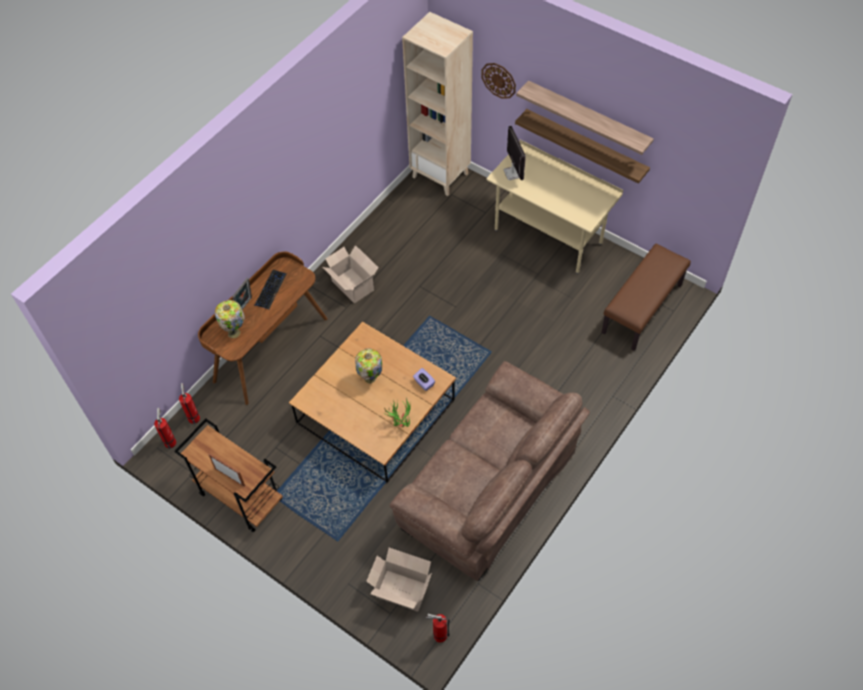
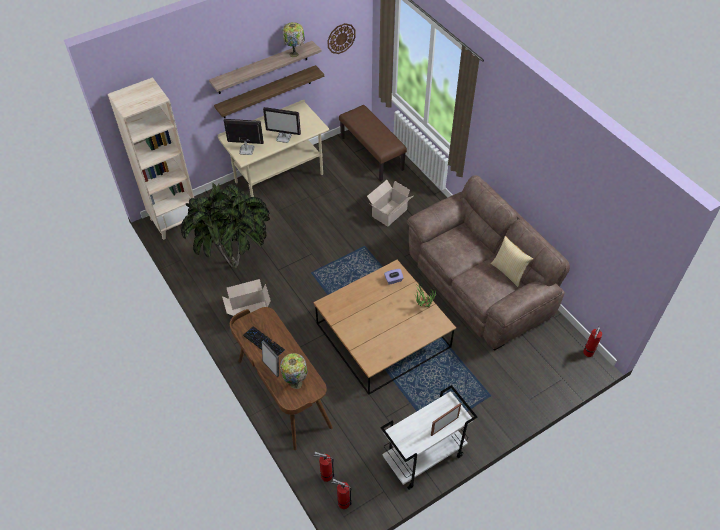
camera: 70 degrees left, 5 degrees down
brown cart [174,418,283,532] -> white cart [381,385,477,490]
table lamp [355,349,382,384] -> table lamp moved to [283,22,305,57]
cardboard box [366,548,432,612] -> cardboard box moved to [367,180,413,227]
wall clock [481,63,516,99] -> wall clock moved to [327,23,356,54]
none -> potted plant [181,183,270,268]
none -> monitor [263,107,301,143]
none -> pillow [491,236,533,287]

